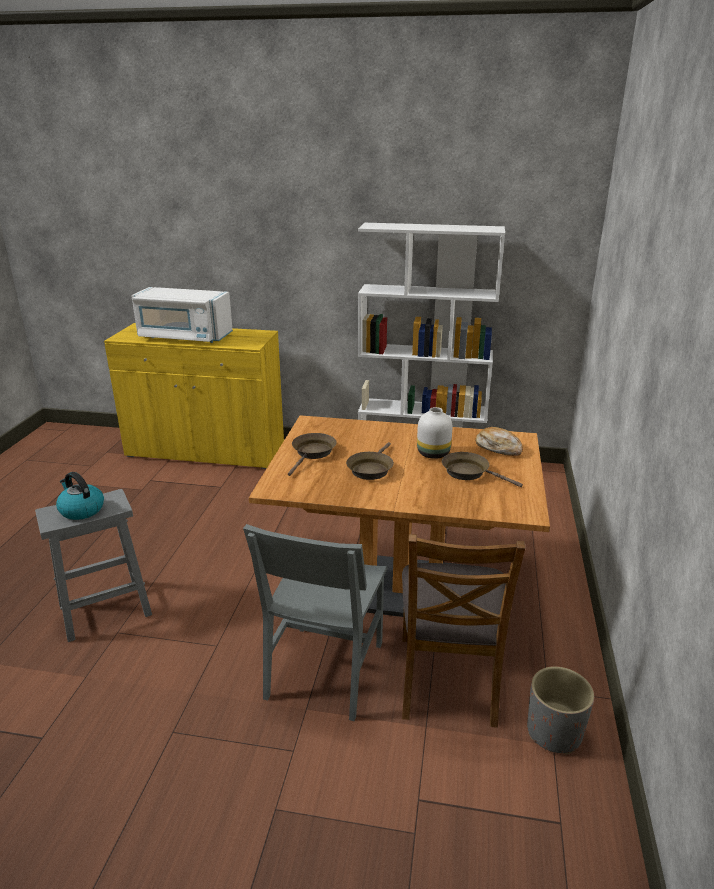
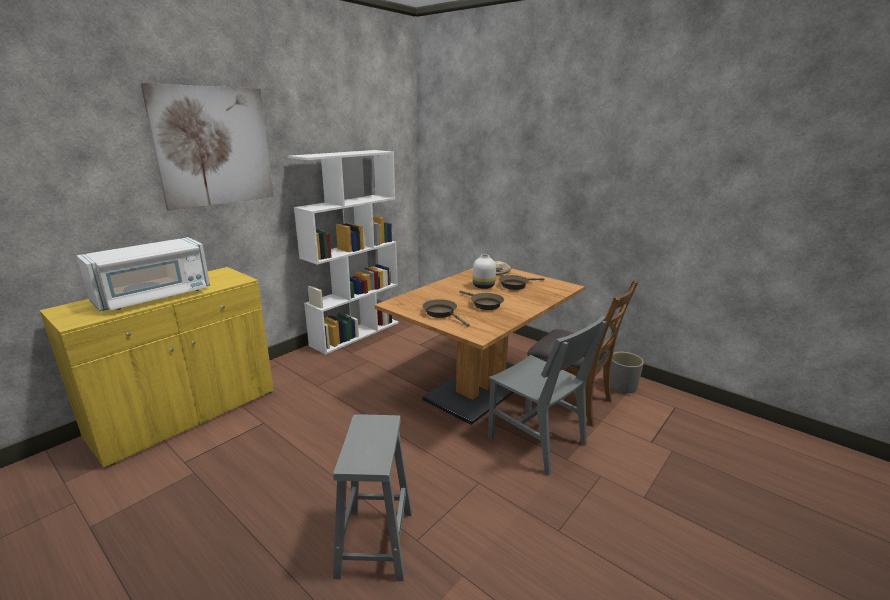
camera: 60 degrees left, 5 degrees down
kettle [56,472,104,520] -> none
none -> picture [140,83,274,211]

